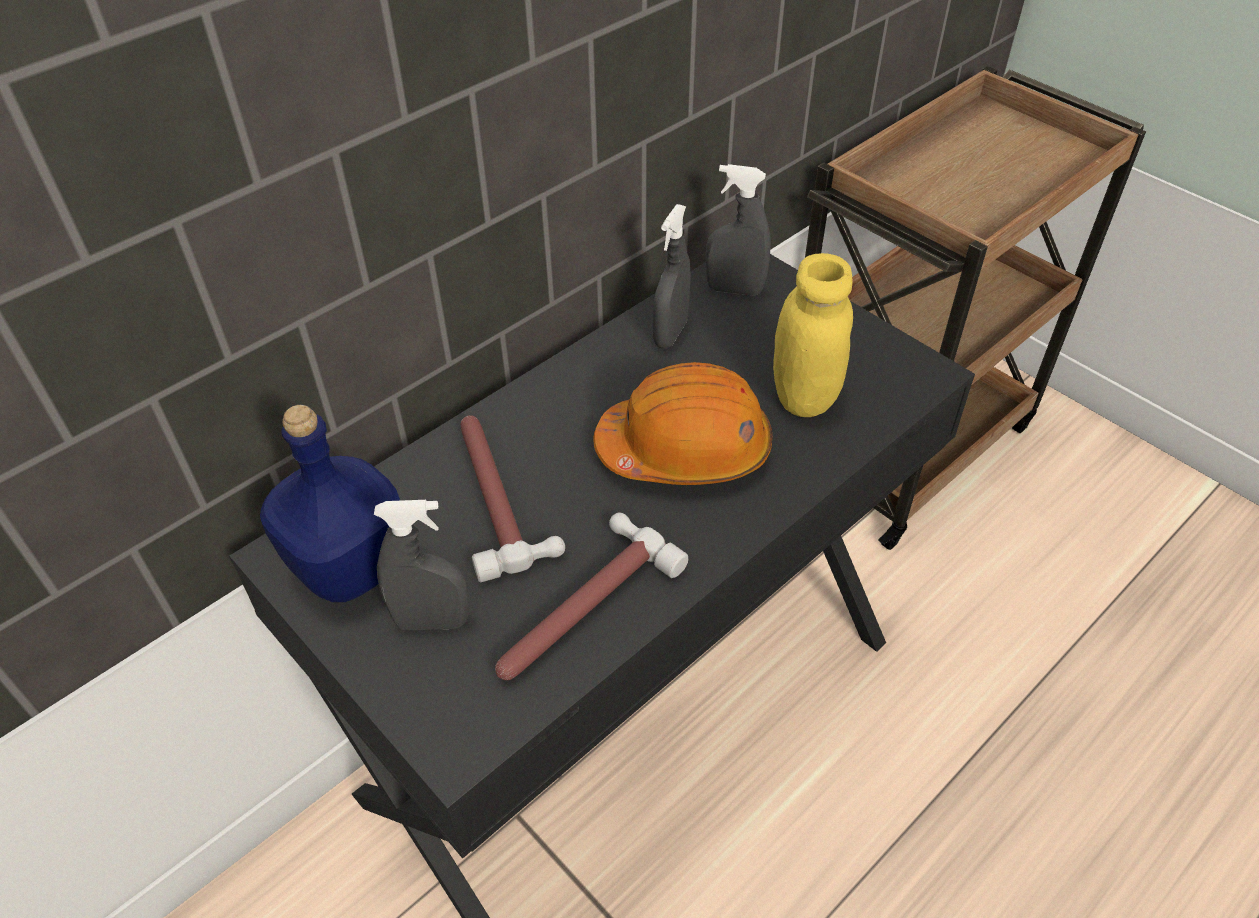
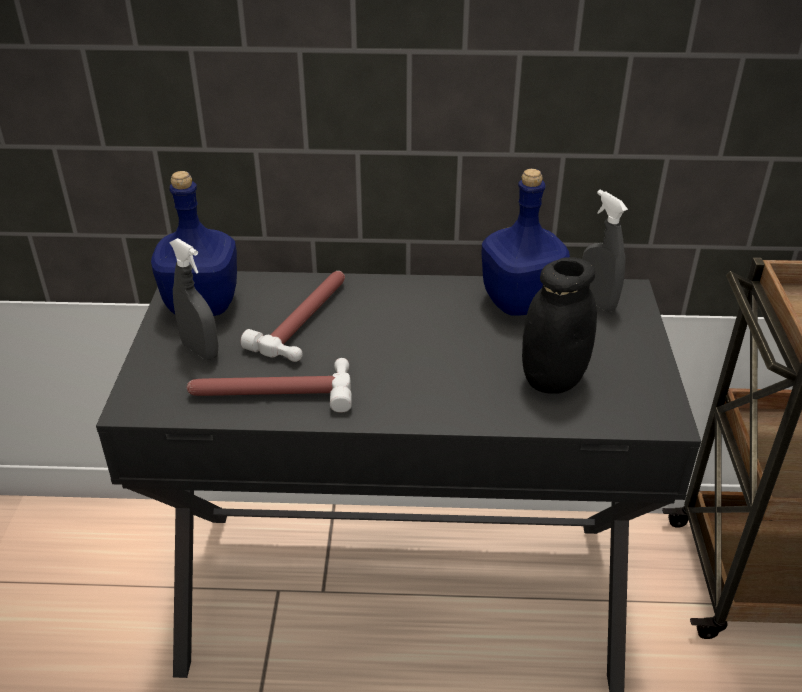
camera: 45 degrees right, 10 degrees down
orange hard hat [594,362,772,485] -> none
grey spray bottle [653,204,691,348] -> blue bottle [481,169,570,315]
yellow jar [773,253,853,417] -> black jar [522,257,597,394]

